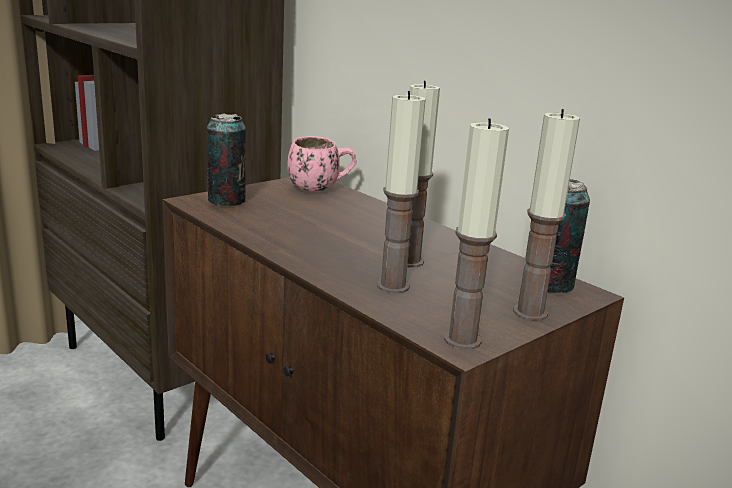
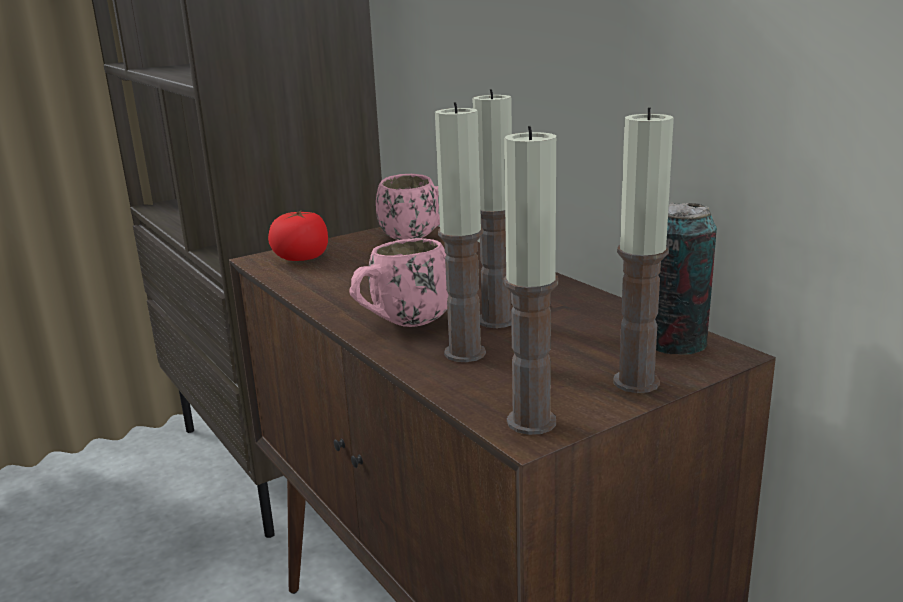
camera: 10 degrees right, 0 degrees up
can [207,113,246,206] -> tomato [268,210,328,261]
none -> pink mug [349,238,449,327]

